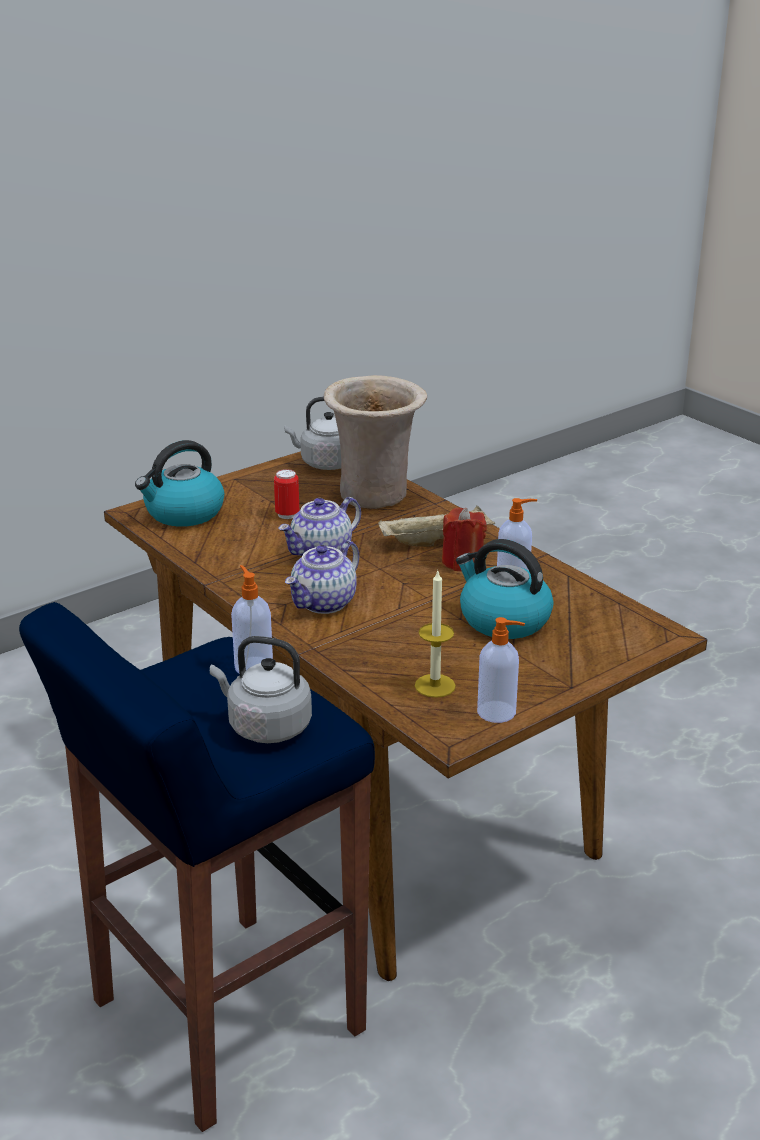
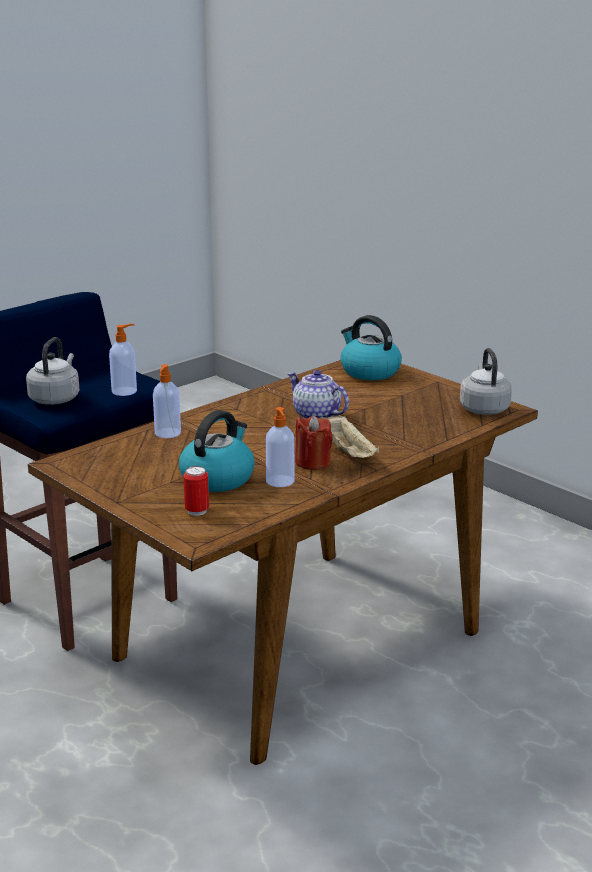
camera: 85 degrees right, 5 degrees down
can [274,469,299,519] -> can moved to [183,466,209,516]
teapot [285,540,359,614] -> none
beige vase [324,375,427,509] -> none
candle [415,571,456,698] -> none
soap dispenser [477,617,525,723] -> soap dispenser moved to [153,364,181,438]

